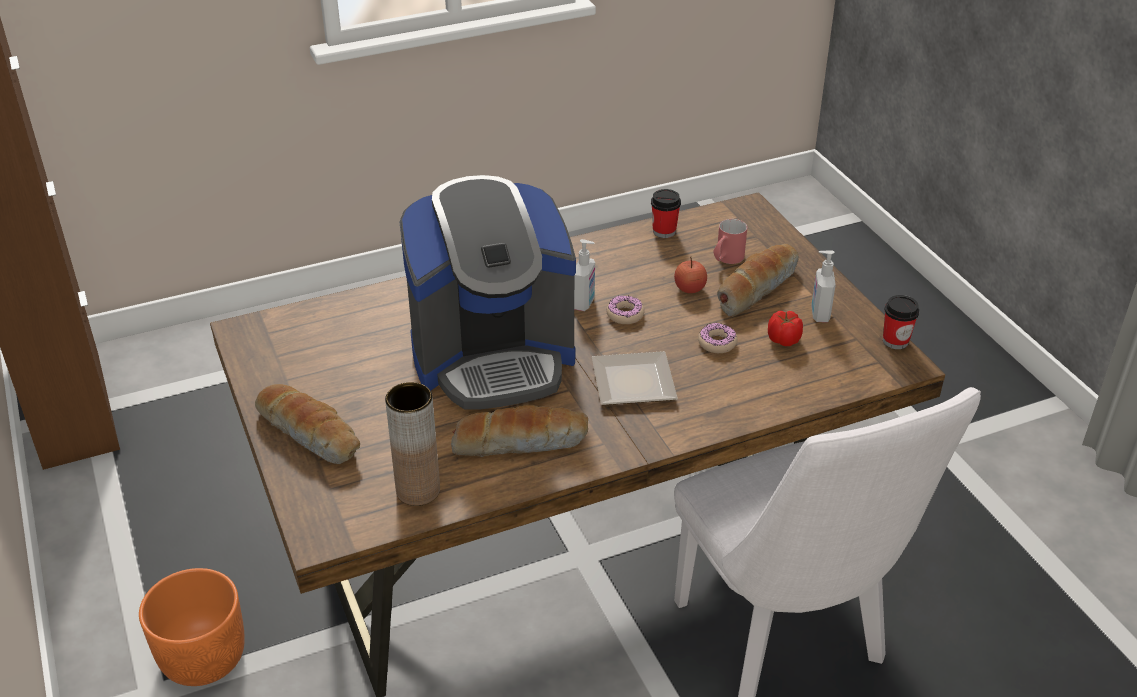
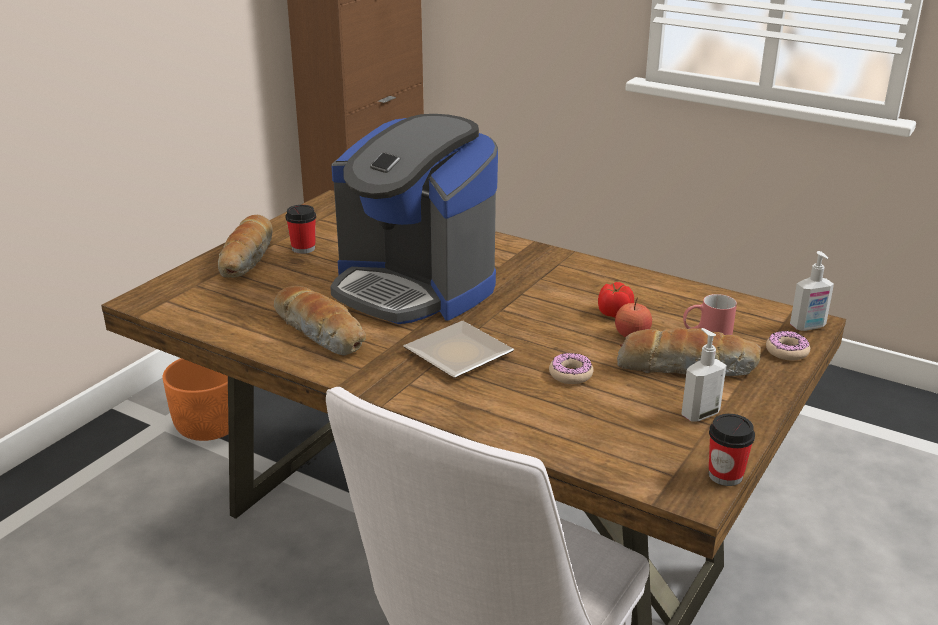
camera: 55 degrees right, 10 degrees down
brown vase [385,382,440,506] -> none
soap dispenser [574,239,595,311] -> soap dispenser moved to [790,251,834,331]
donut [606,296,645,324] -> donut moved to [766,331,810,361]
cup [651,189,681,238] -> cup moved to [286,205,316,254]
tomato [768,311,803,346] -> tomato moved to [598,282,634,318]

